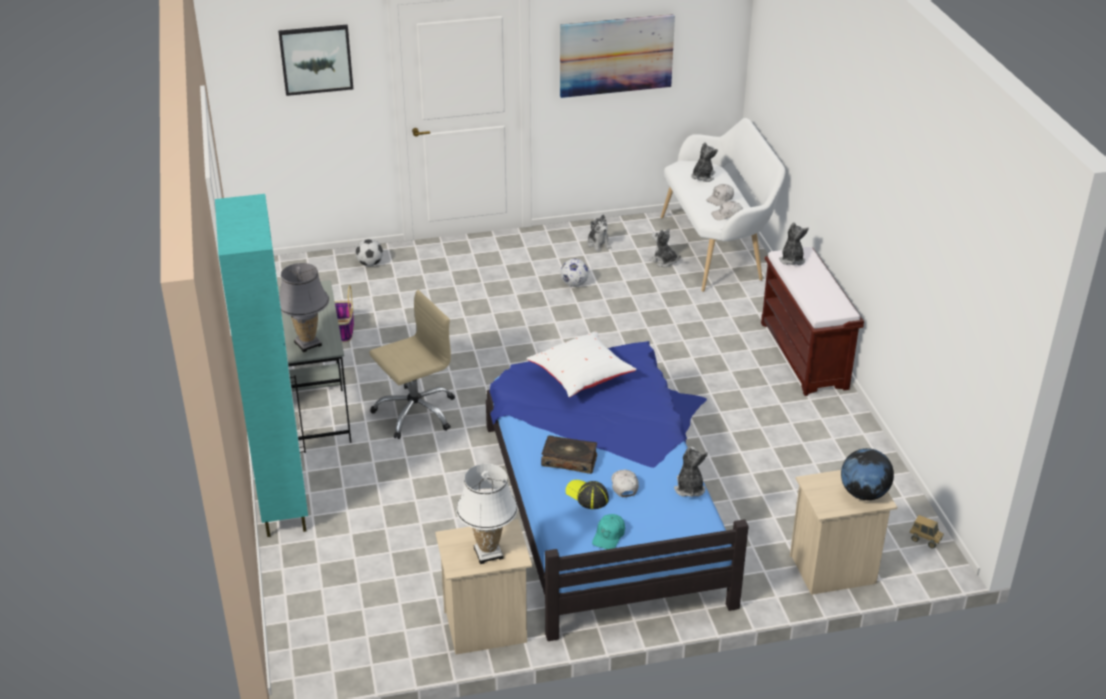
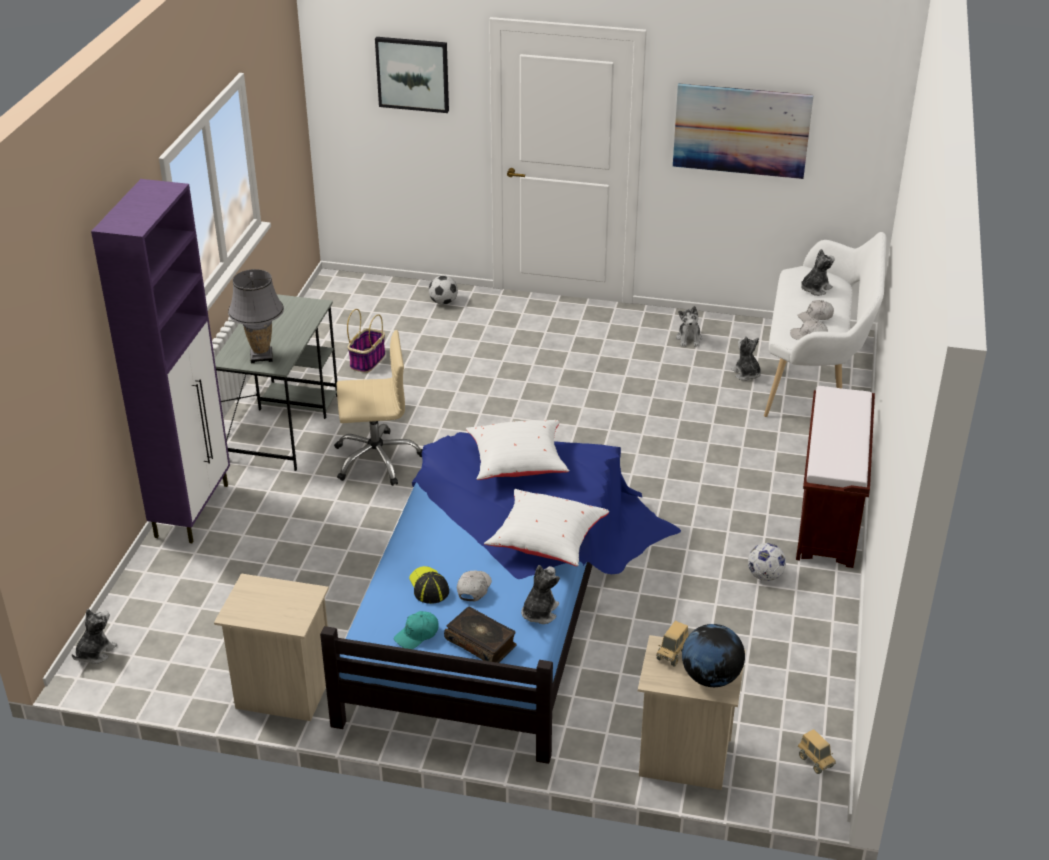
camera: 25 degrees right, 0 degrees up
turquoise cabinet [215,194,308,537] -> purple cabinet [91,179,230,543]
white table lamp [456,464,518,564] -> none
book [541,435,597,474] -> book moved to [444,606,517,663]
football [561,259,589,287] -> football moved to [748,543,786,581]
plush toy [779,222,809,265] -> plush toy moved to [72,609,117,664]
none -> white pillow [484,489,609,566]
none -> toy truck [656,621,689,666]

